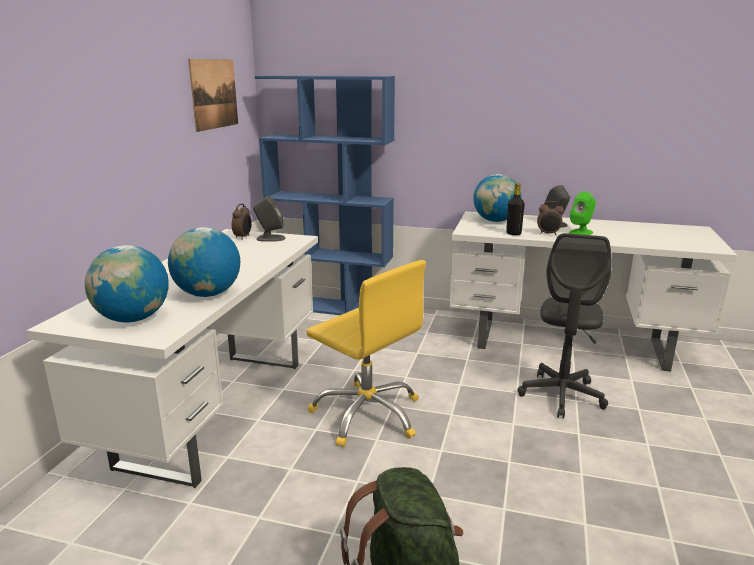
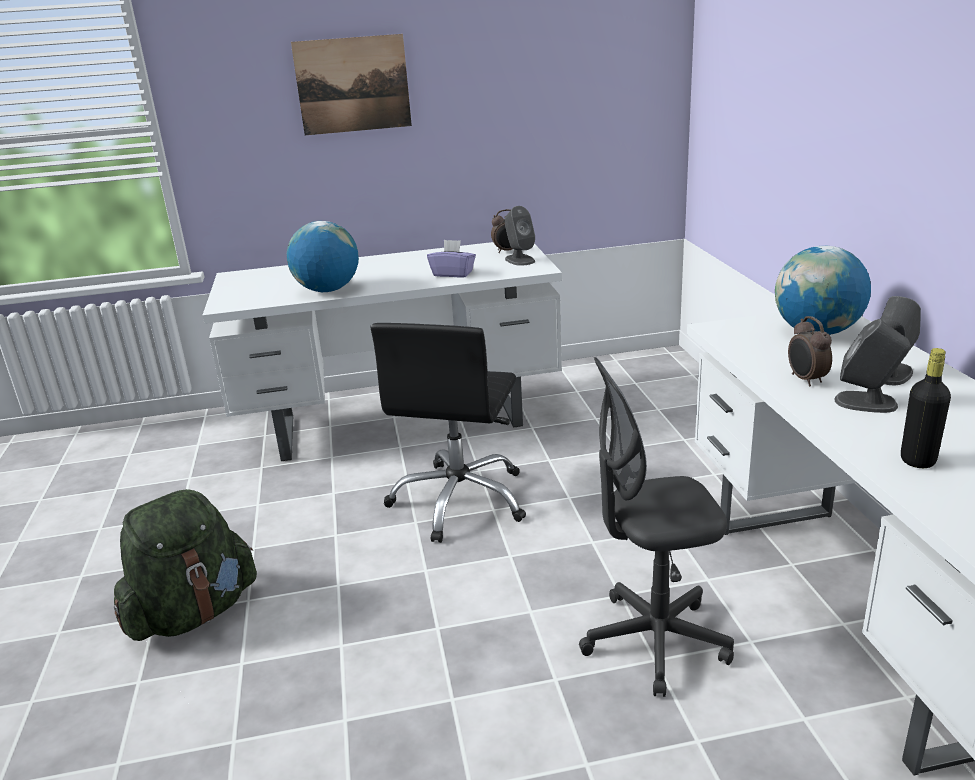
camera: 65 degrees right, 5 degrees up
globe [85,245,169,322] -> none
picture [188,59,238,132] -> picture moved to [291,34,412,135]
blue bookcase [255,75,395,315] -> none
yellow office chair [307,260,426,447] -> black office chair [370,323,526,543]
black bottle [506,184,525,235] -> black bottle moved to [901,348,951,468]
green speaker [569,192,596,235] -> grey speaker [834,319,910,413]
none -> purple tissue box [427,240,476,278]

